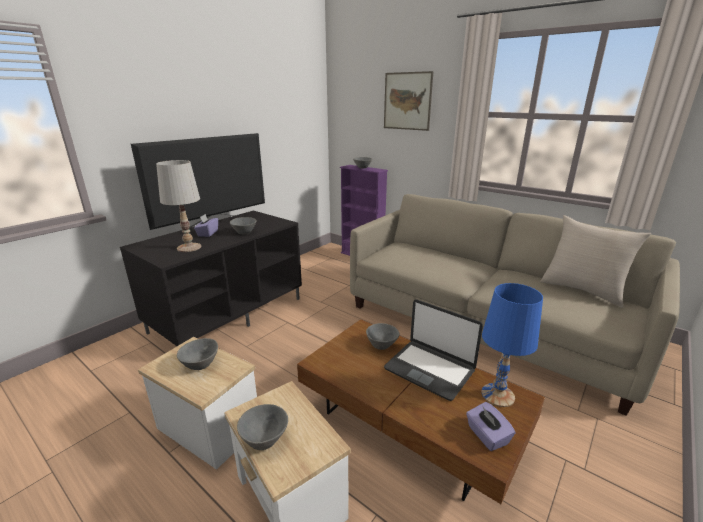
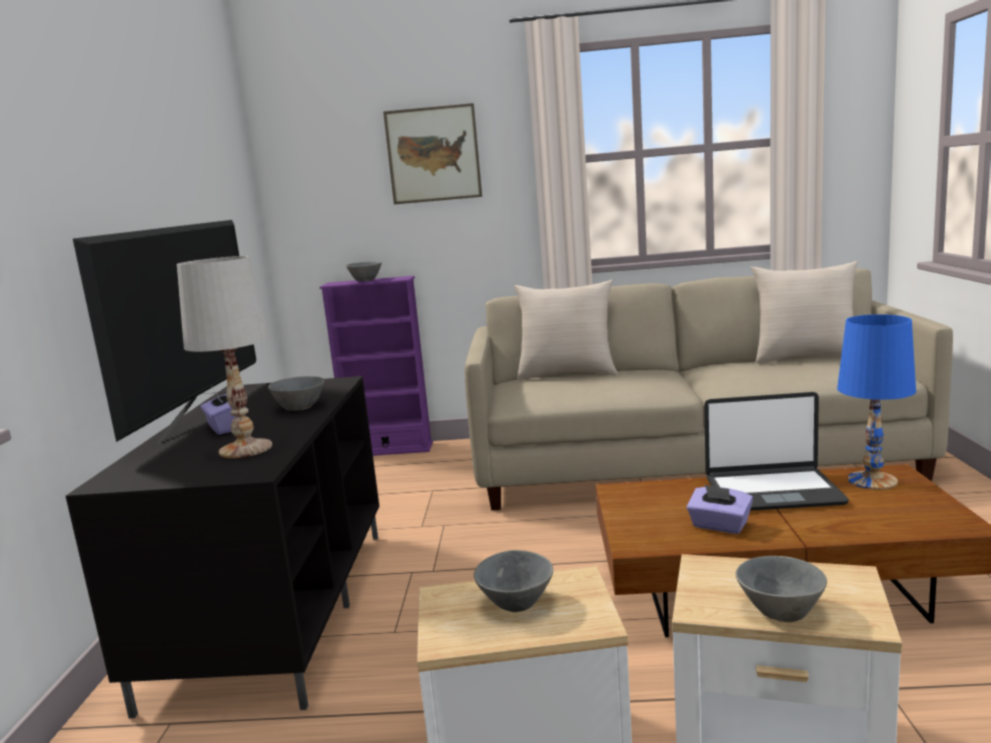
camera: 35 degrees left, 10 degrees down
grey bowl [366,323,399,350] -> none
purple tissue box [466,402,516,451] -> purple tissue box moved to [686,485,753,534]
none -> beige pillow [514,280,618,380]

